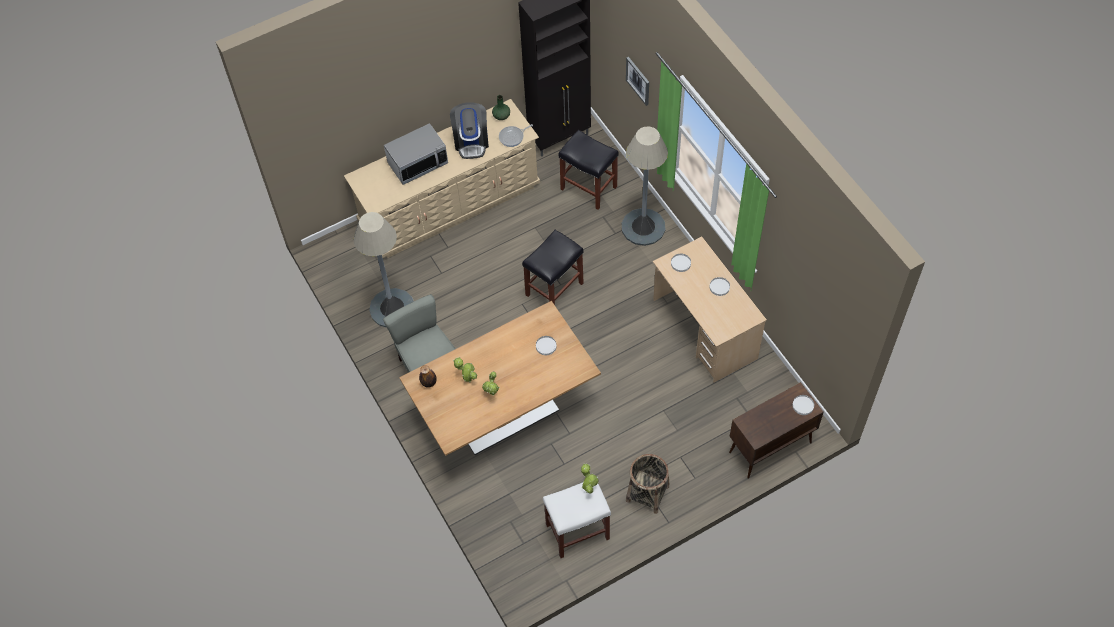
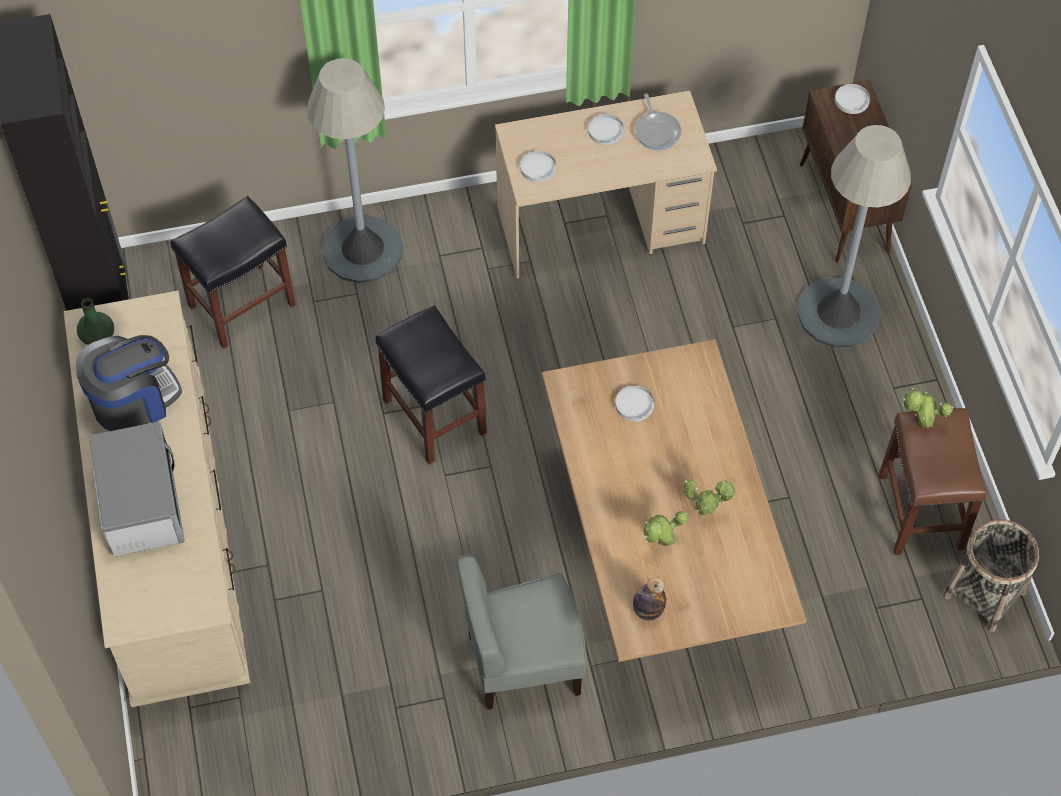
camera: 75 degrees left, 0 degrees up
grey floor lamp [353,212,414,328] -> grey floor lamp moved to [797,125,911,347]
coffee machine [450,102,489,159] -> coffee machine turned 45 degrees counterclockwise [76,335,182,431]
frying pan [499,124,533,147] -> frying pan moved to [635,93,681,150]
white stool [543,482,611,558] -> brown stool [879,408,987,555]
picture [626,57,649,106] -> none
basket [626,454,669,514] -> basket moved to [943,519,1039,632]

